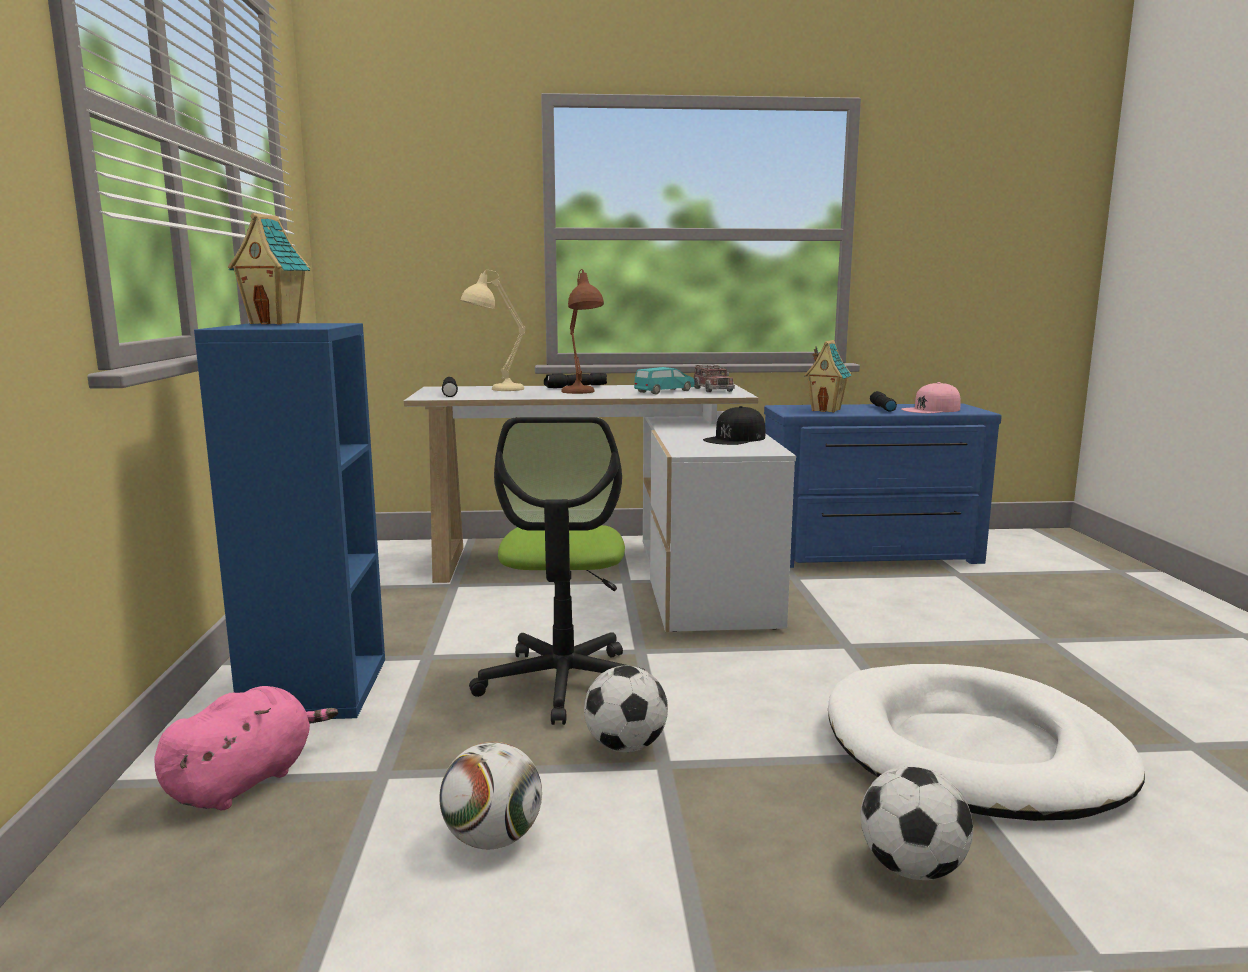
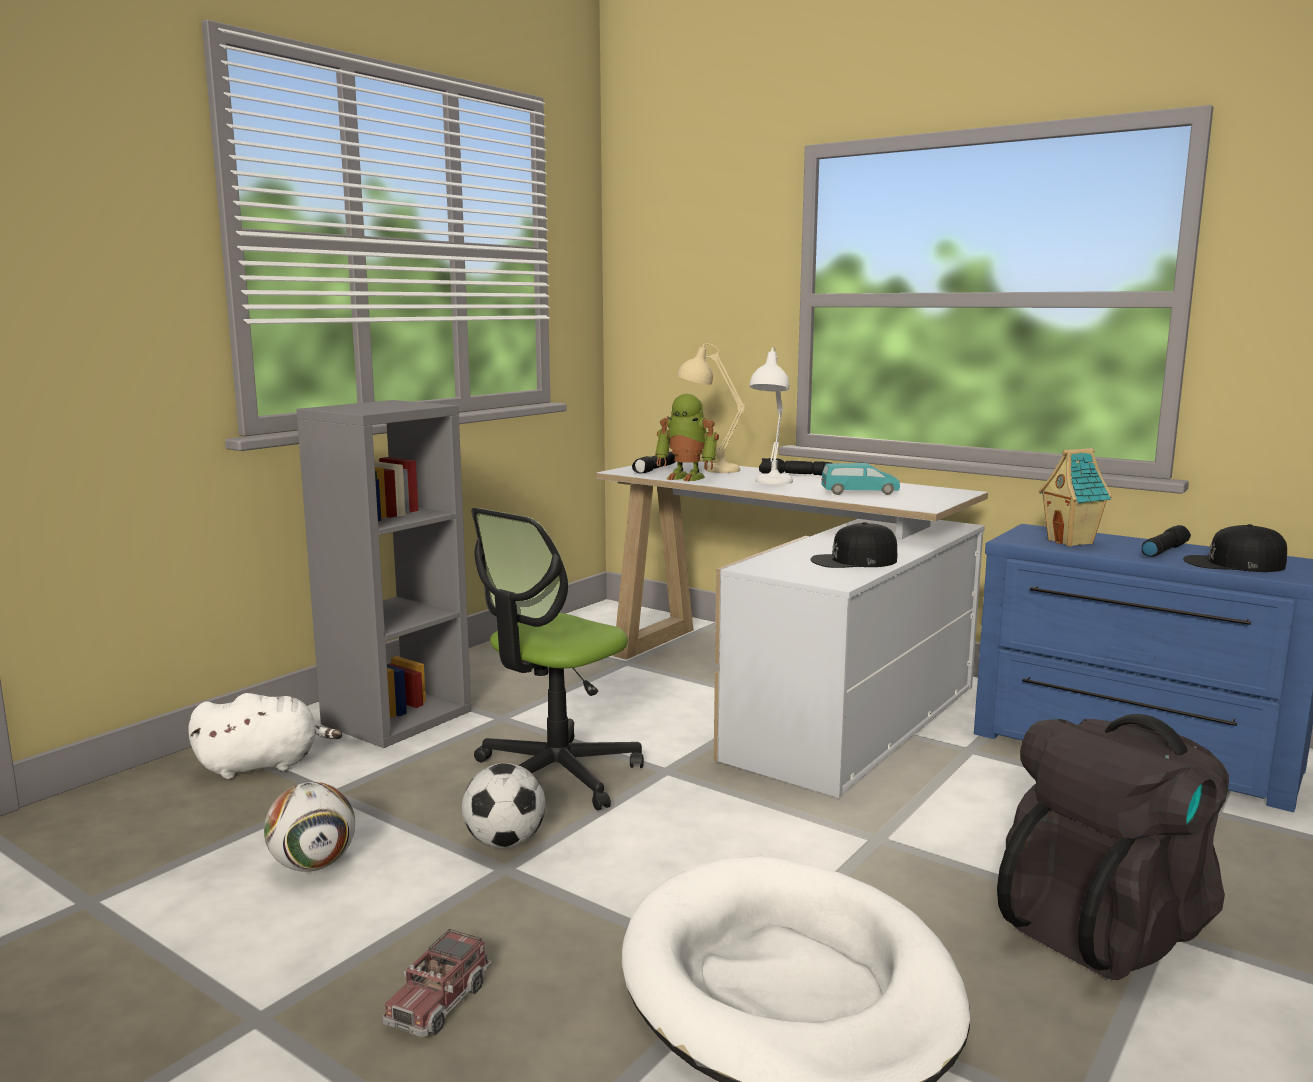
camera: 40 degrees right, 0 degrees up
pink plush toy [154,686,338,811] -> white plush toy [188,693,342,779]
blue bookcase [194,323,385,719] -> grey bookcase [296,400,471,748]
toy house [228,213,310,324] -> none
brown table lamp [561,269,604,394] -> white table lamp [749,347,793,485]
toy truck [694,365,735,392] -> toy truck moved to [382,929,492,1038]
football [861,766,973,880] -> none
pink cap [901,382,961,413] -> black cap [1183,524,1287,572]
none -> toy robot [655,394,719,482]
none -> black backpack [997,714,1229,980]

